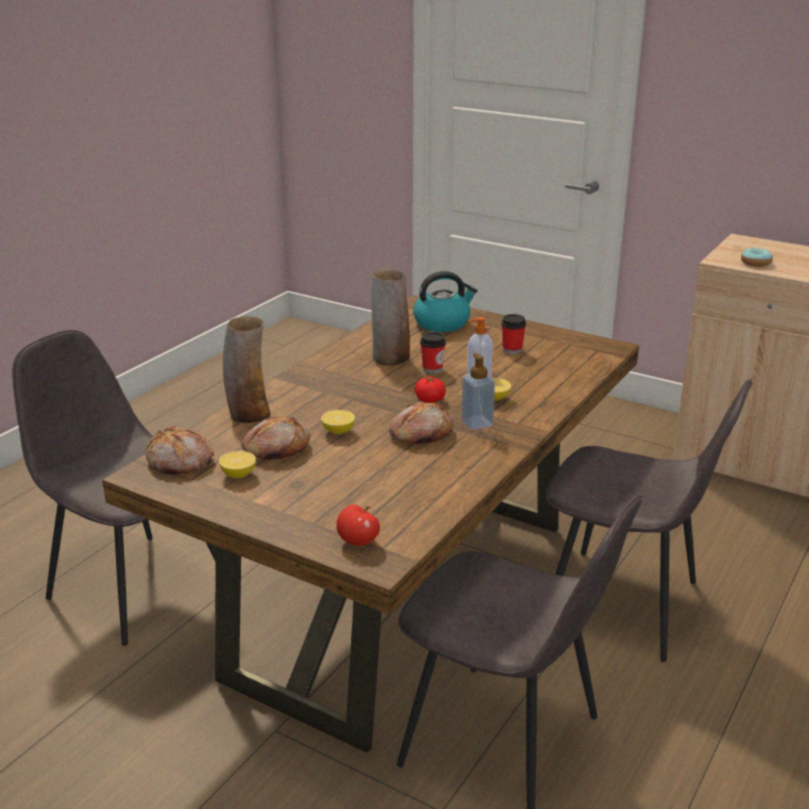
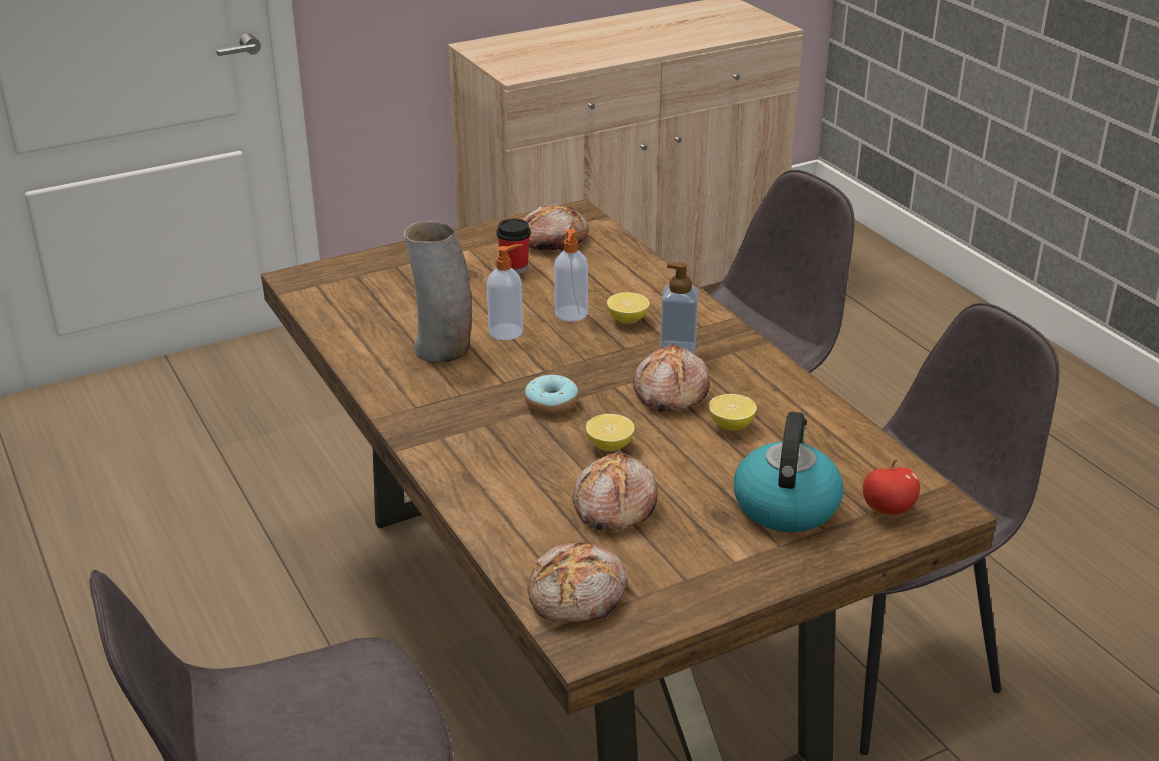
camera: 60 degrees left, 5 degrees up
lemon [219,451,256,479] -> lemon moved to [708,394,757,431]
vase [223,316,270,423] -> none
kettle [413,271,478,332] -> kettle moved to [734,412,844,532]
tomato [414,377,446,403] -> none
cup [420,332,446,374] -> soap dispenser [487,244,523,340]
donut [741,248,773,267] -> donut moved to [524,375,579,415]
none -> bread [522,204,589,251]

